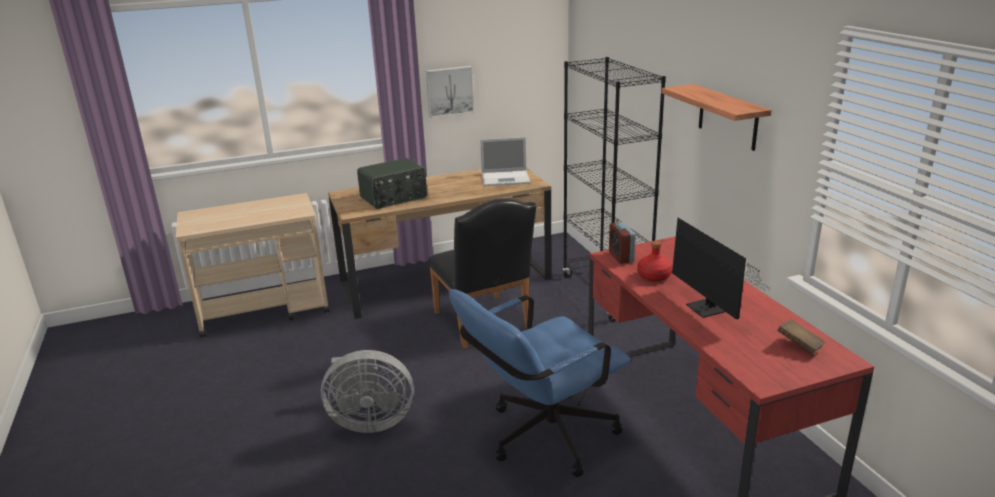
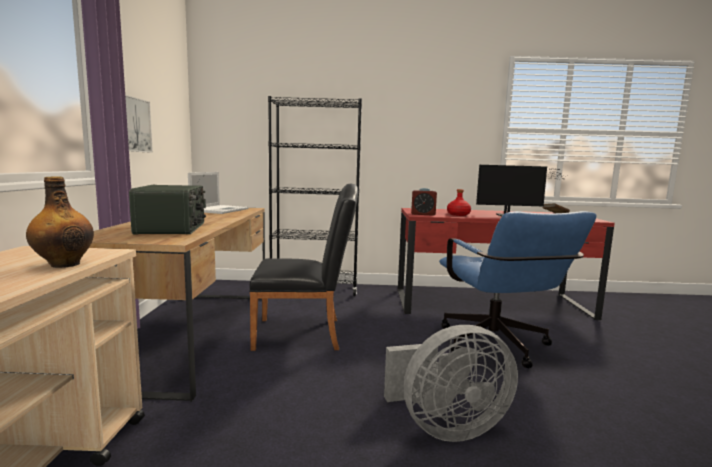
camera: 70 degrees left, 15 degrees down
grey fan [321,350,414,433] -> grey fan turned 60 degrees clockwise [384,325,518,442]
shelf [661,84,772,151] -> none
none -> bottle [26,176,94,268]

